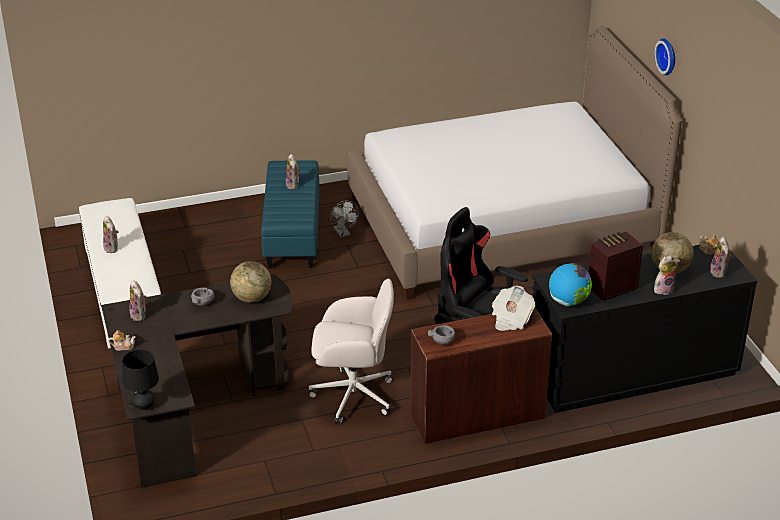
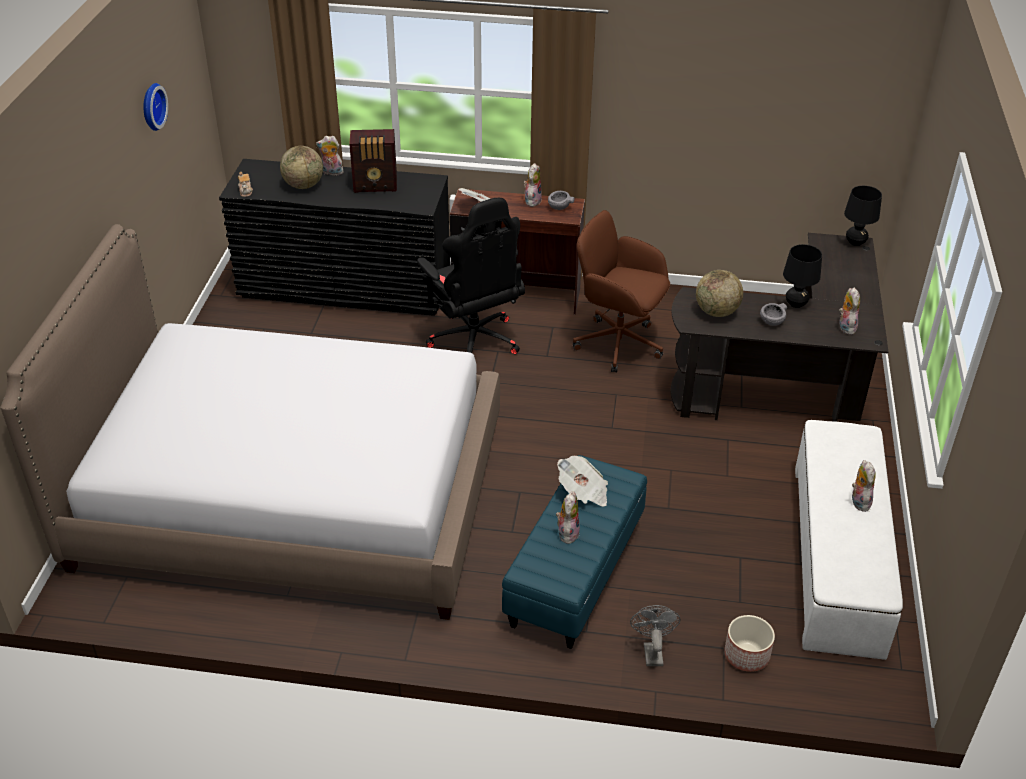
camera: 155 degrees left, 5 degrees up
teapot [108,330,136,351] -> none
white office chair [309,279,394,424] -> brown office chair [573,210,670,373]
grey fan [330,201,359,238] -> grey fan moved to [630,605,681,666]
globe [549,263,592,307] -> none
wall clock [654,39,675,75] -> wall clock moved to [144,83,168,131]
plush toy [710,237,731,278] -> plush toy moved to [523,163,542,207]
none -> newspaper [557,456,608,507]
none -> planter [724,615,775,672]
none -> black table lamp [783,244,822,308]

